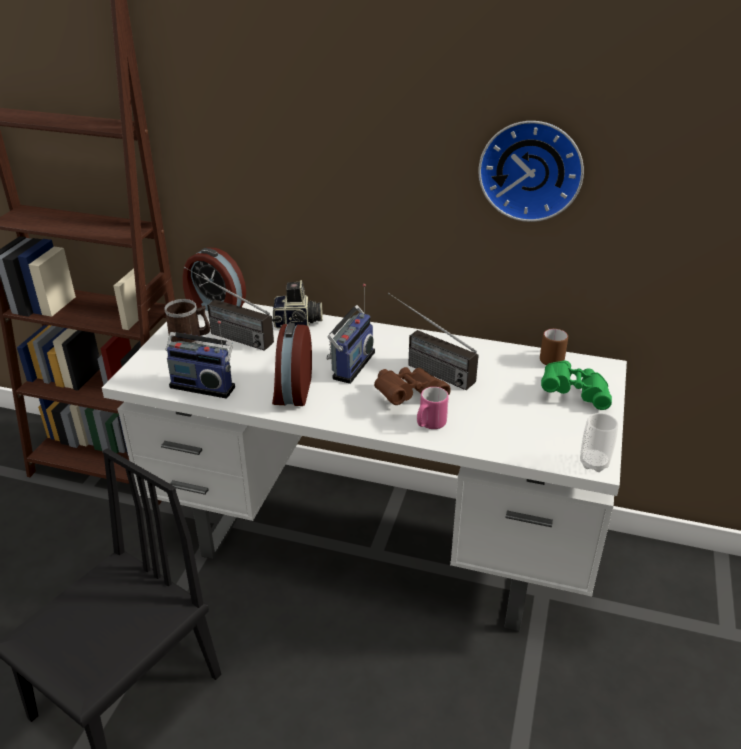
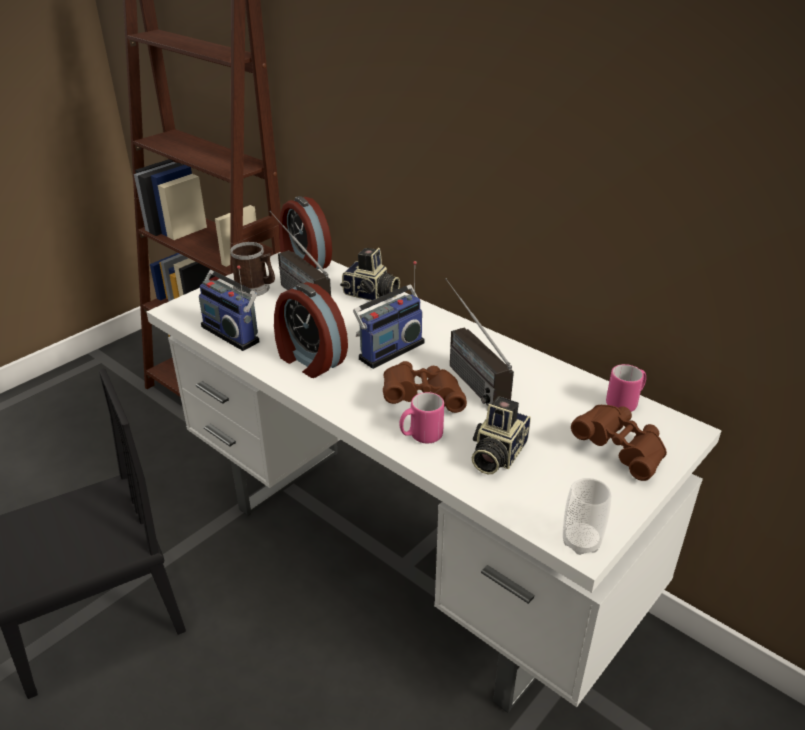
camera: 25 degrees right, 0 degrees up
alarm clock [272,323,312,406] -> alarm clock turned 75 degrees counterclockwise [274,282,348,378]
wall clock [478,121,584,222] -> none
brown mug [540,329,568,365] -> pink mug [606,364,646,412]
green binoculars [541,360,612,410] -> brown binoculars [571,405,667,481]
none -> camera [472,396,531,474]

